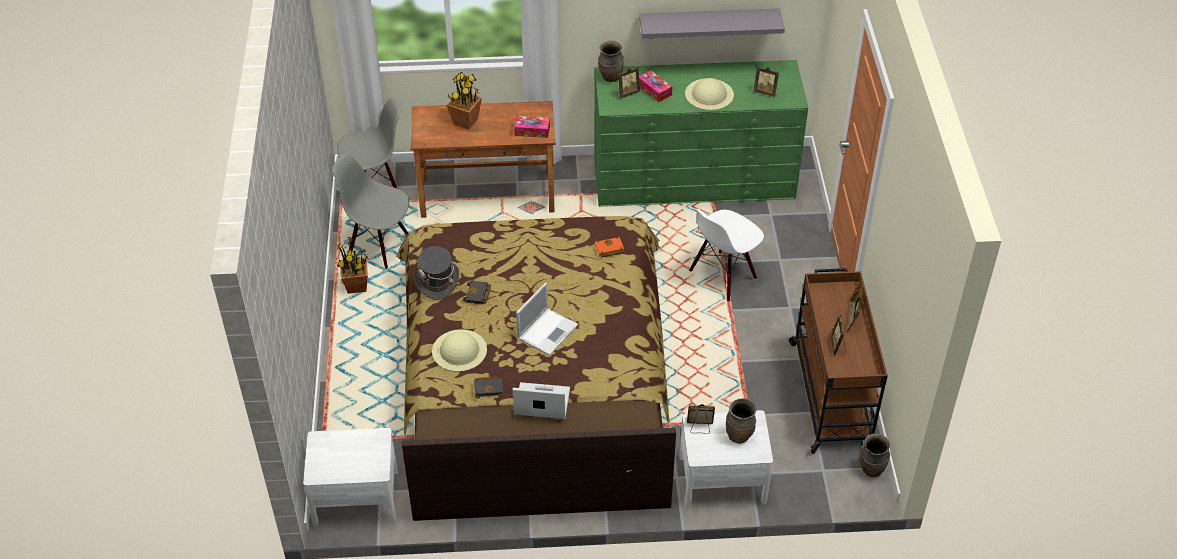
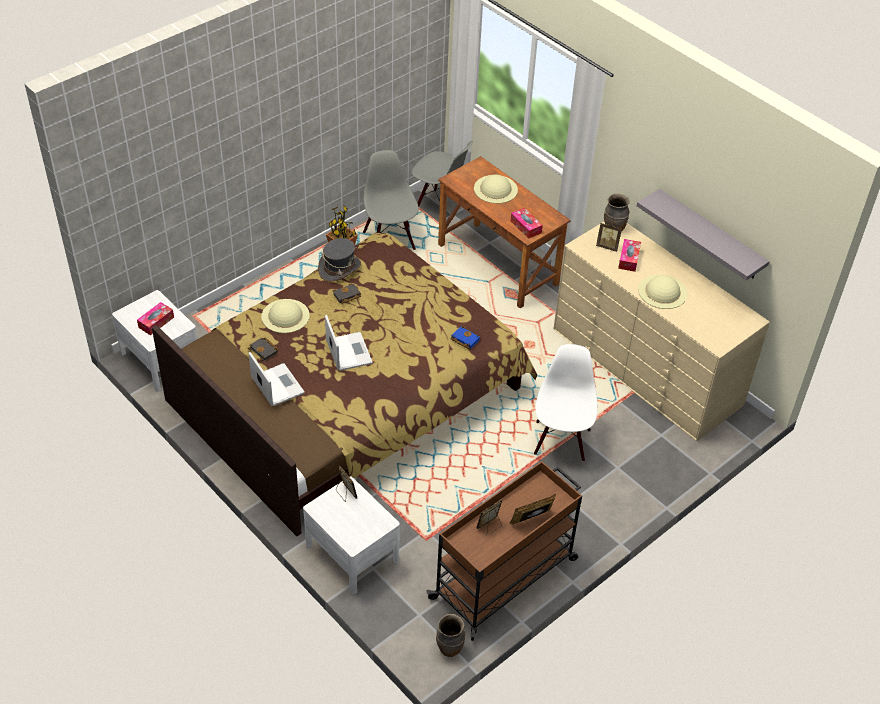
camera: 50 degrees right, 0 degrees up
potted plant [446,72,482,129] -> beige hat [474,174,518,204]
laptop [516,283,578,356] -> laptop turned 105 degrees counterclockwise [325,315,373,371]
green dresser [594,60,808,207] -> beige dresser [553,222,770,441]
orange book [595,236,624,257] -> blue book [451,326,481,349]
white chair [689,209,764,301] -> white chair turned 90 degrees clockwise [534,344,597,462]
brown vase [726,398,756,444] -> none
picture frame [754,67,779,97] -> none
none -> tissue box [137,302,174,335]

